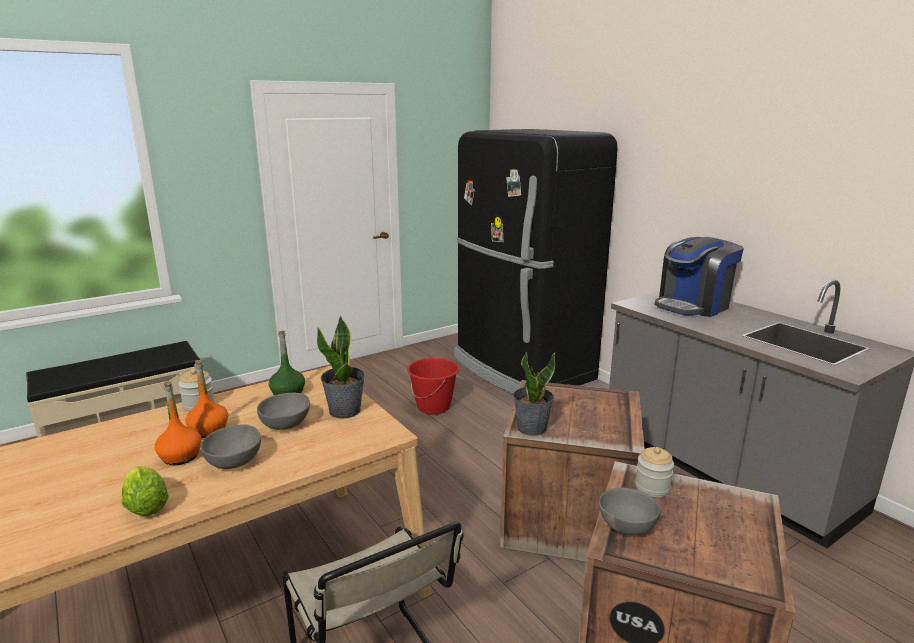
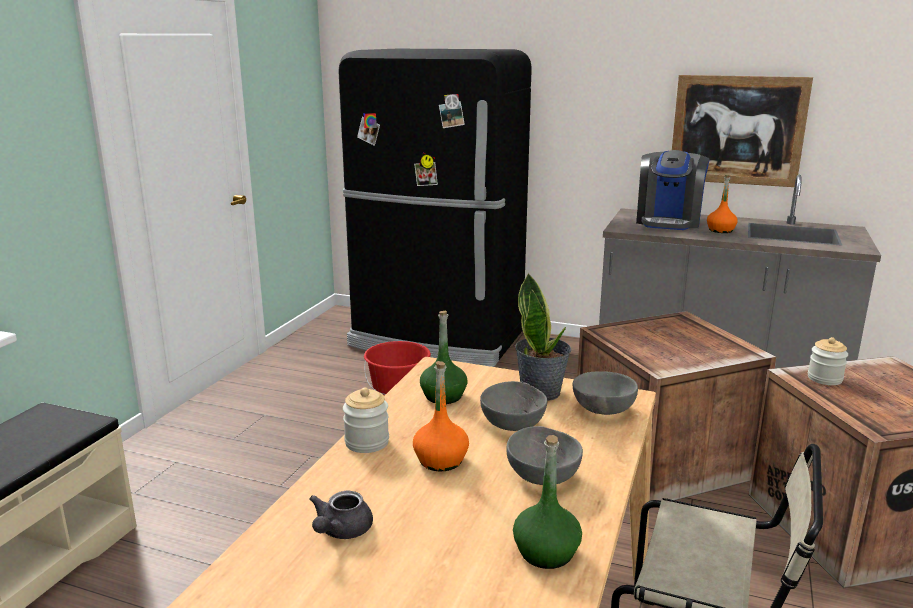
camera: 35 degrees left, 0 degrees up
lettuce [122,466,169,516] -> green bottle [513,435,582,569]
orange bottle [154,381,202,465] -> orange bottle moved to [707,175,738,233]
potted plant [513,352,555,436] -> none
grey bowl [599,488,660,535] -> grey bowl moved to [573,371,638,415]
none -> grey teapot [309,491,373,539]
none -> picture [672,75,813,187]

